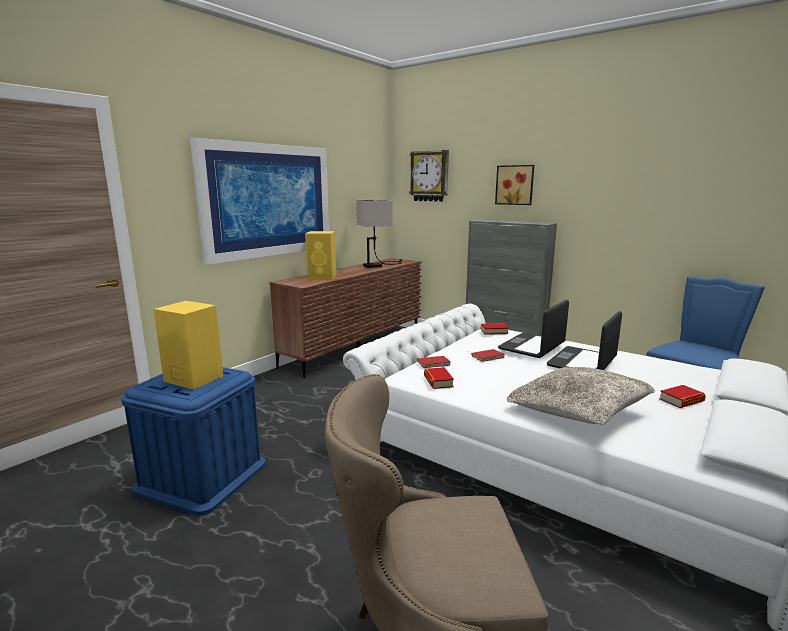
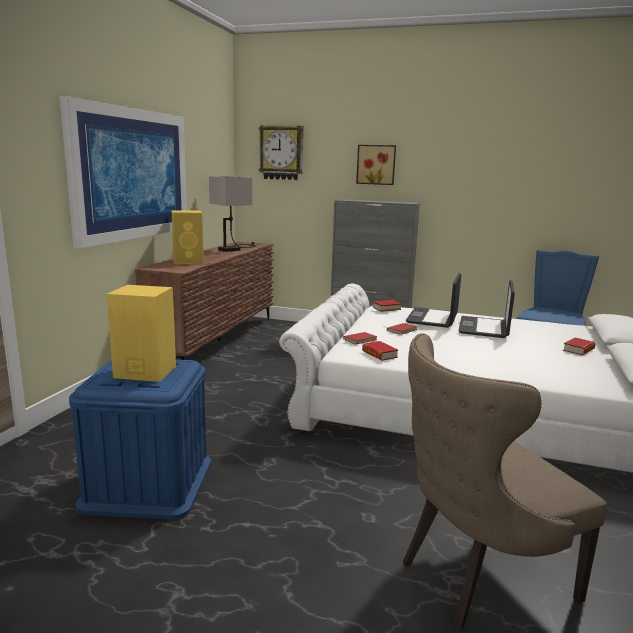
camera: 20 degrees left, 0 degrees up
beige pillow [507,367,655,425] -> none

